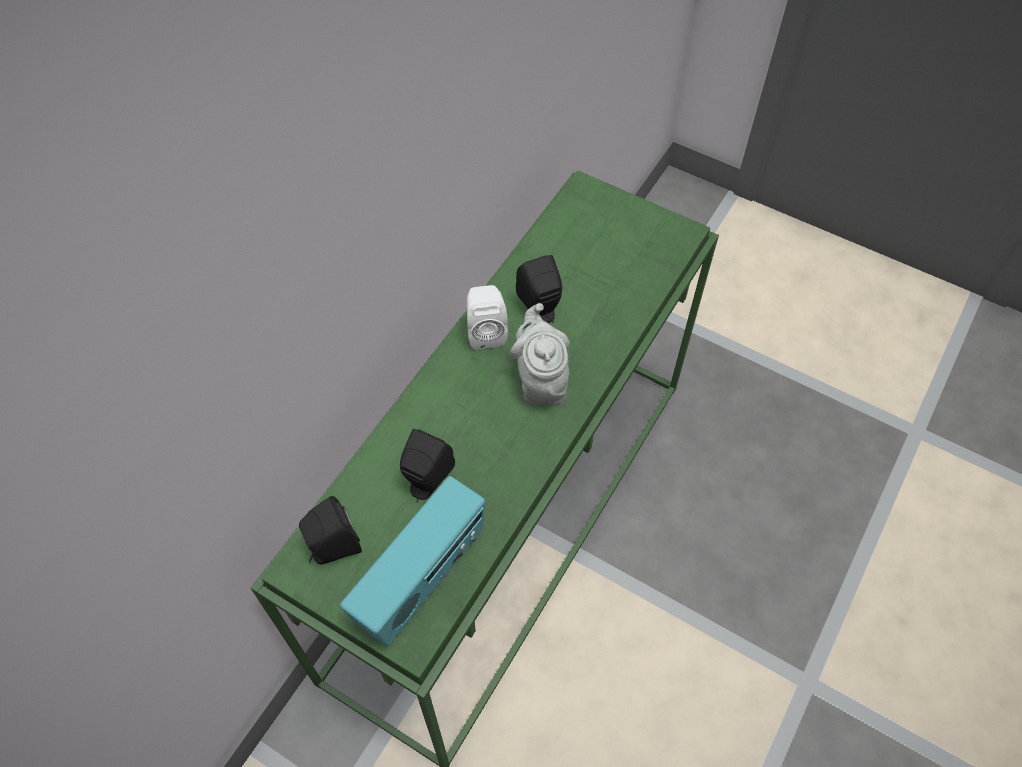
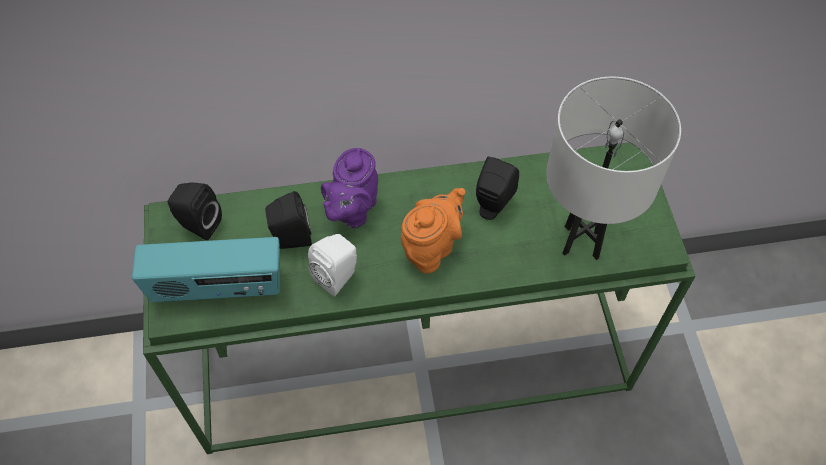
camera: 50 degrees right, 0 degrees up
white speaker [467,285,508,349] -> white speaker moved to [308,234,357,297]
grey teapot [510,303,570,406] -> orange teapot [401,188,465,274]
none -> purple teapot [321,148,378,228]
none -> white table lamp [546,77,681,260]

